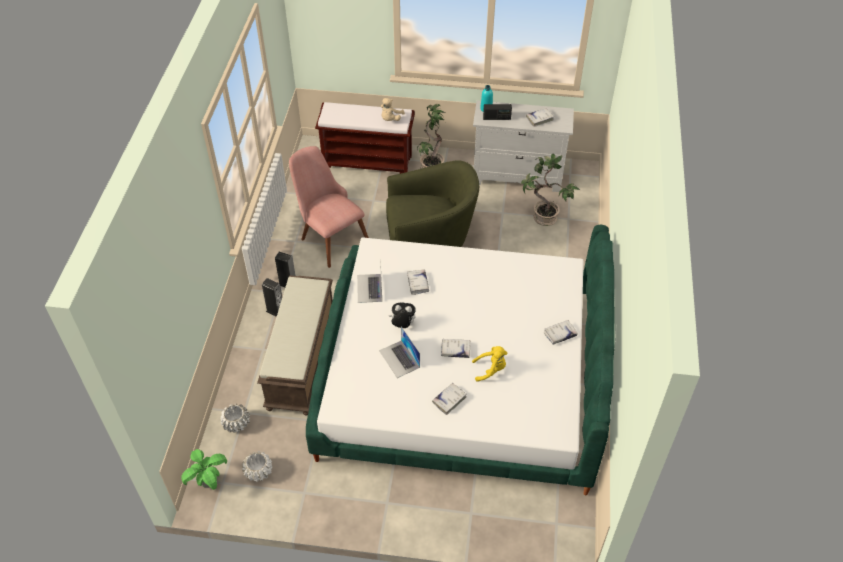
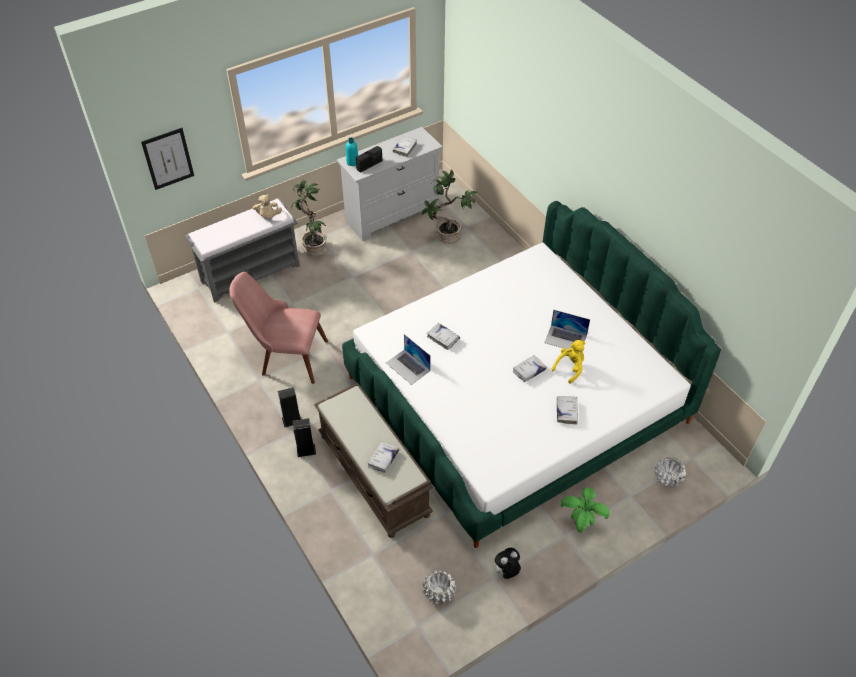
camera: 40 degrees left, 0 degrees up
potted plant [181,449,227,490] -> potted plant moved to [561,487,610,533]
white planter [221,404,250,433] -> white planter moved to [655,457,686,487]
brown bench [315,102,415,174] -> grey bench [185,198,300,302]
laptop [379,326,420,378] -> laptop moved to [544,310,590,349]
green armchair [386,160,479,247] -> none
plush toy [389,302,416,328] -> plush toy moved to [494,548,521,579]
white book [543,320,577,345] -> white book moved to [368,441,399,473]
none -> picture [141,128,194,190]

